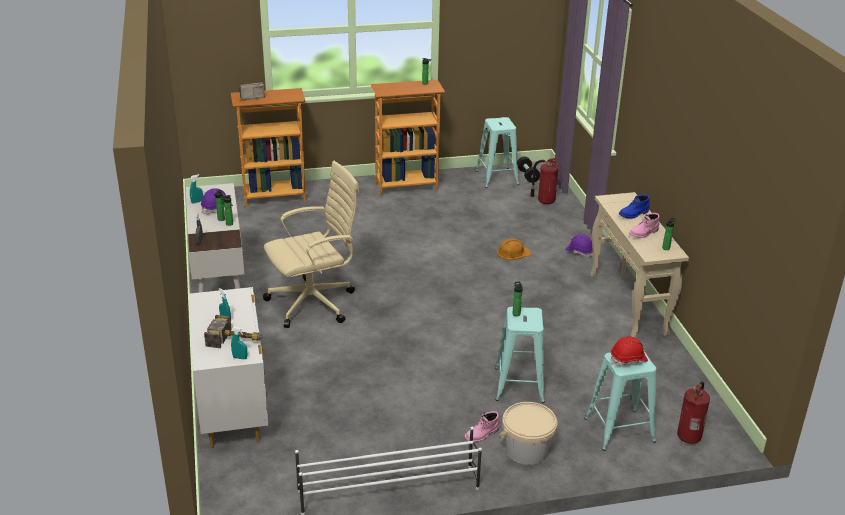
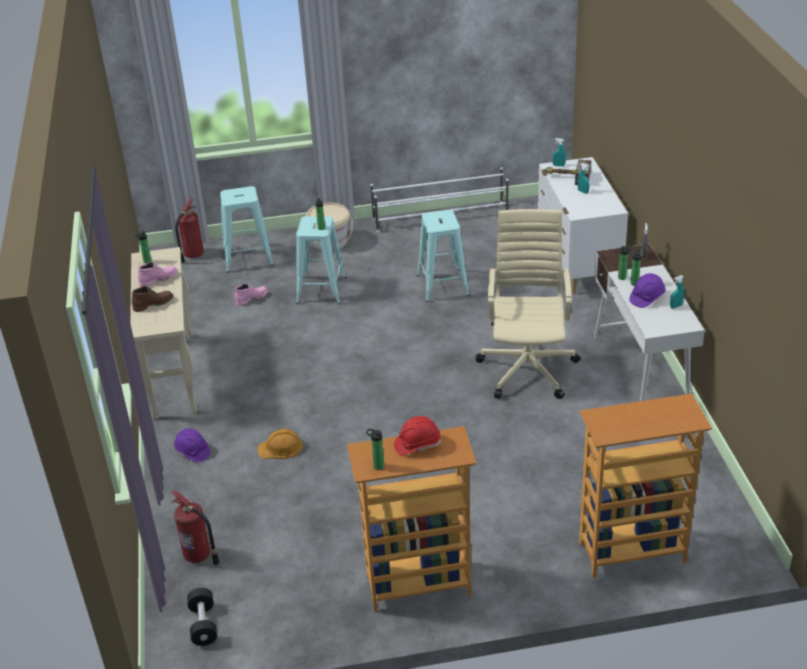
camera: 175 degrees left, 5 degrees up
radio [239,82,265,100] -> none
beige office chair [263,161,359,328] -> beige office chair turned 120 degrees clockwise [476,209,581,399]
pink boot [465,411,499,442] -> pink boot moved to [235,283,268,306]
turquoise stool [476,117,519,188] -> turquoise stool moved to [417,210,470,302]
red hard hat [611,336,648,366] -> red hard hat moved to [394,416,441,455]
blue boot [619,195,649,219] -> brown boot [132,286,173,312]

